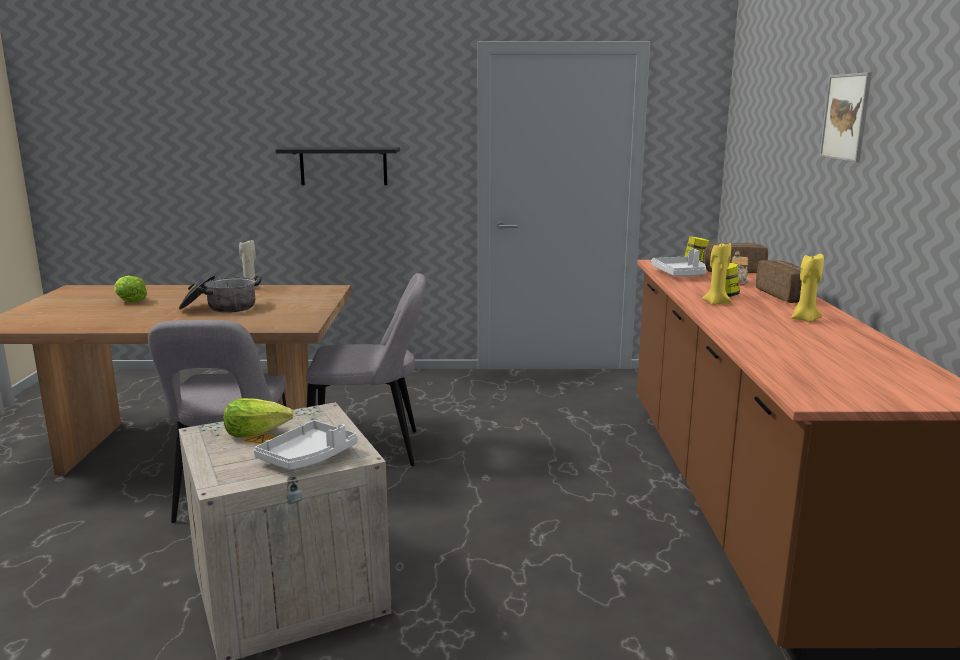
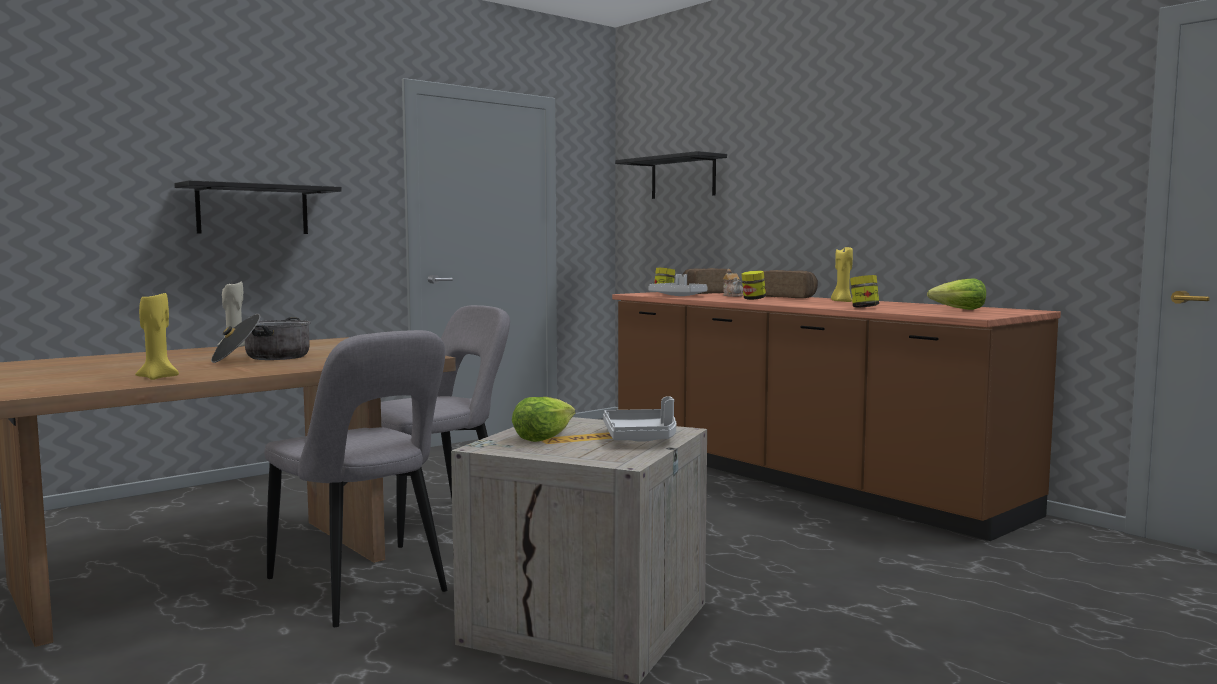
camera: 40 degrees left, 10 degrees down
lettuce [114,275,147,303] -> lettuce moved to [927,279,986,310]
yellow candle [702,243,732,305] -> yellow candle moved to [135,293,179,380]
picture [820,72,872,162] -> none
none -> black shelf [615,151,727,199]
none -> jar [850,275,879,308]

